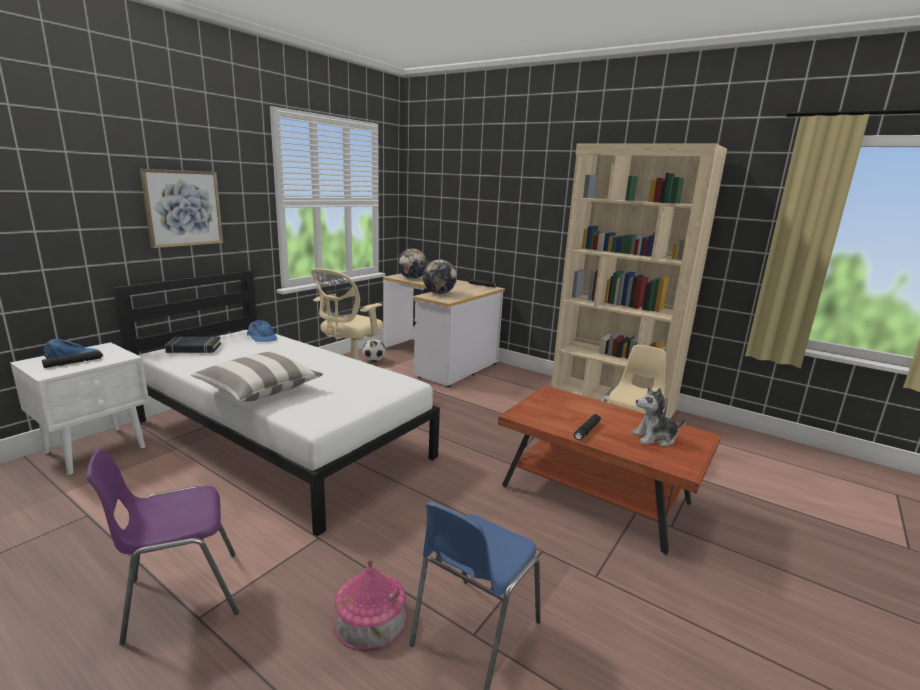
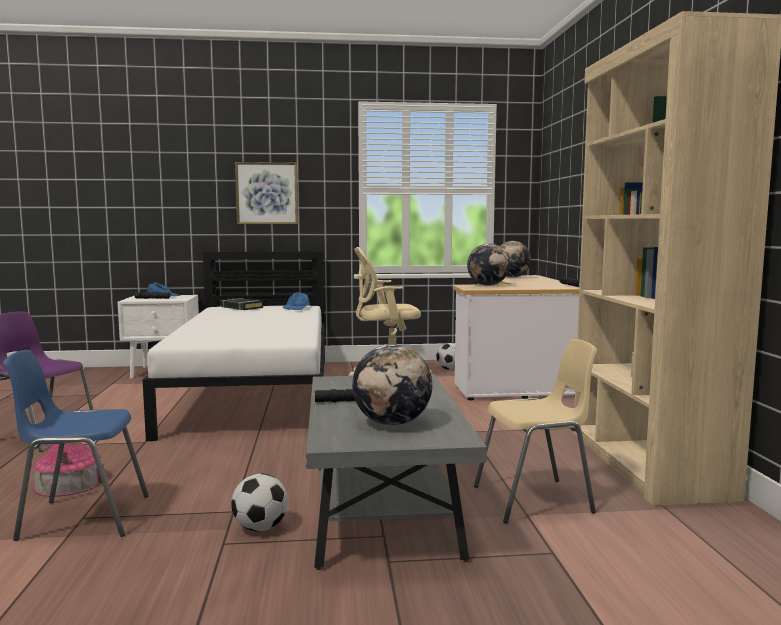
camera: 50 degrees right, 10 degrees down
pillow [191,352,323,402] -> none
brown coffee table [498,385,721,555] -> grey coffee table [306,374,487,570]
plush toy [631,387,686,447] -> globe [352,345,432,426]
none -> football [231,474,288,532]

